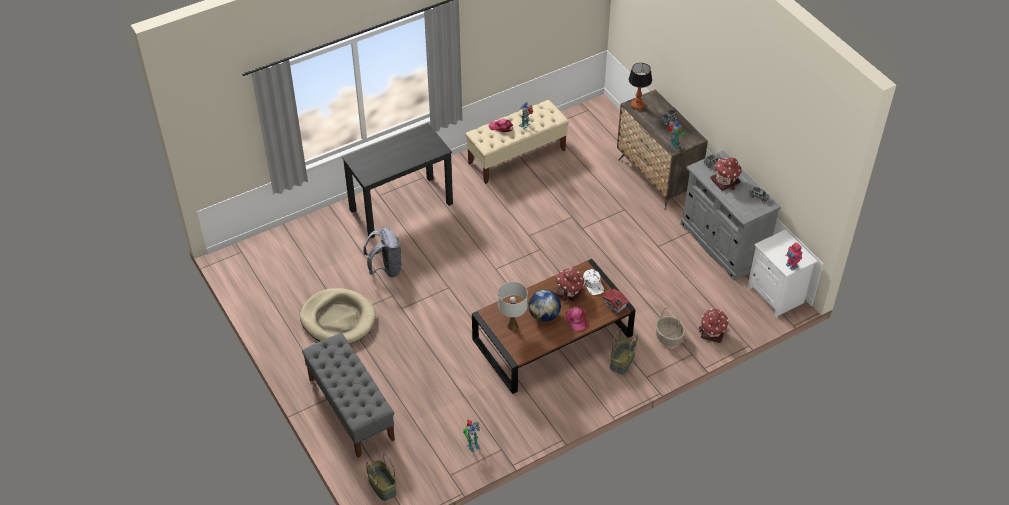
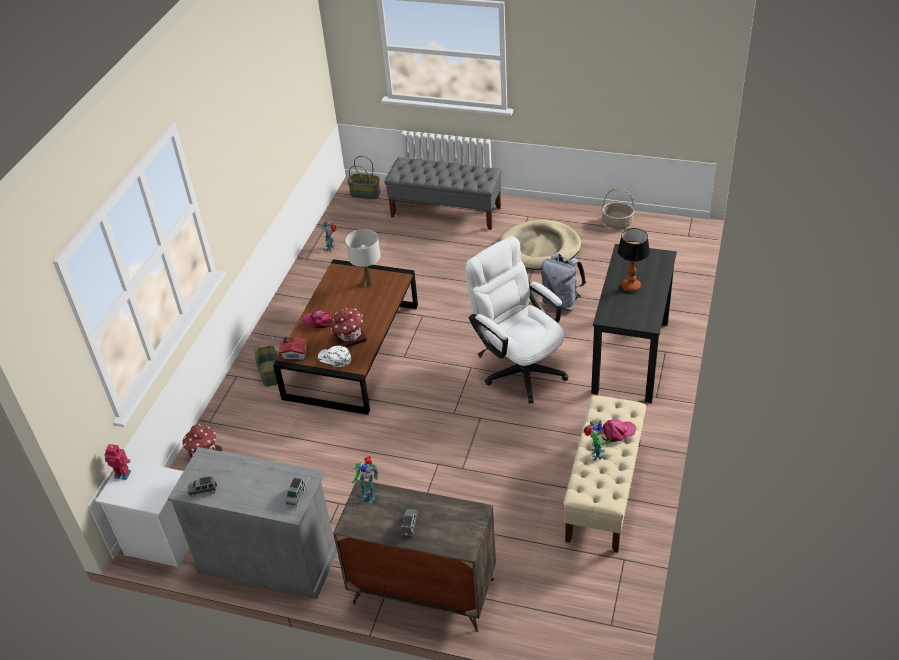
camera: 140 degrees right, 5 degrees down
globe [529,290,561,322] -> none
table lamp [628,63,652,110] -> table lamp moved to [617,228,650,292]
basket [656,307,685,347] -> basket moved to [602,188,634,229]
toy house [710,158,742,191] -> none
none -> white office chair [465,236,568,403]

